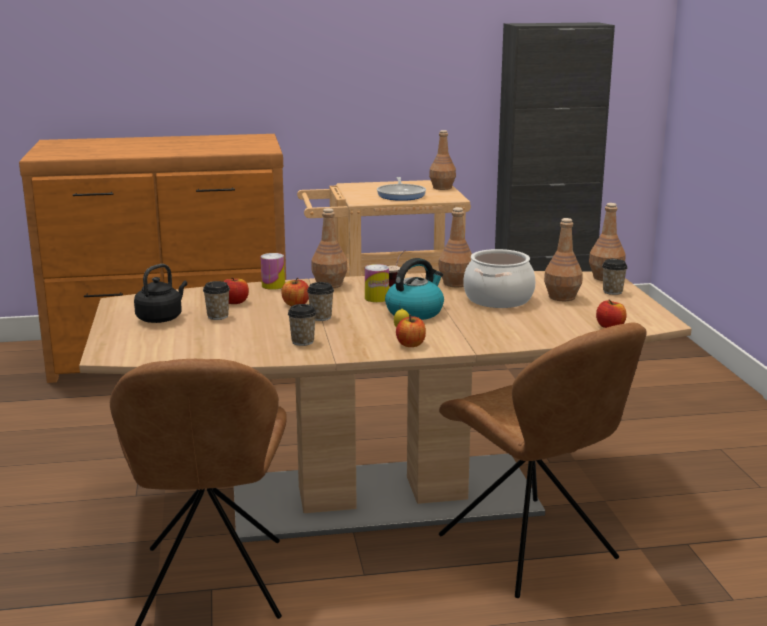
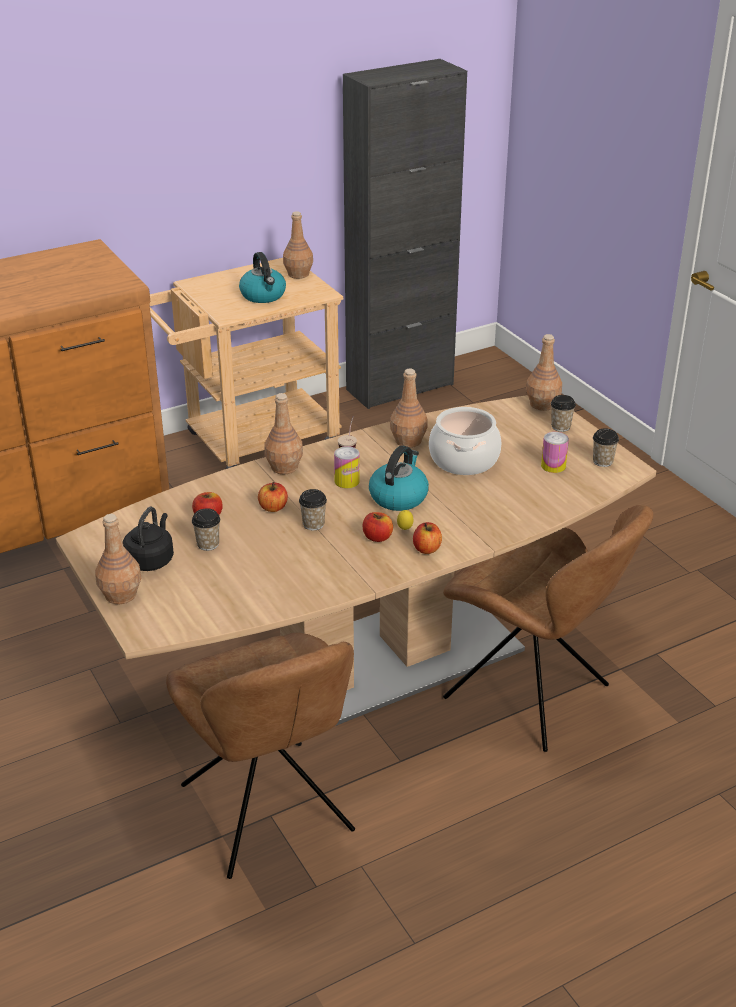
camera: 20 degrees left, 15 degrees up
can [260,253,285,290] -> can moved to [541,432,569,473]
cup [288,304,317,346] -> cup moved to [593,428,619,467]
frying pan [377,177,426,201] -> kettle [239,252,286,303]
brown bottle [544,218,582,301] -> brown bottle moved to [95,514,141,604]
apple [596,300,627,328] -> apple moved to [363,512,393,542]

